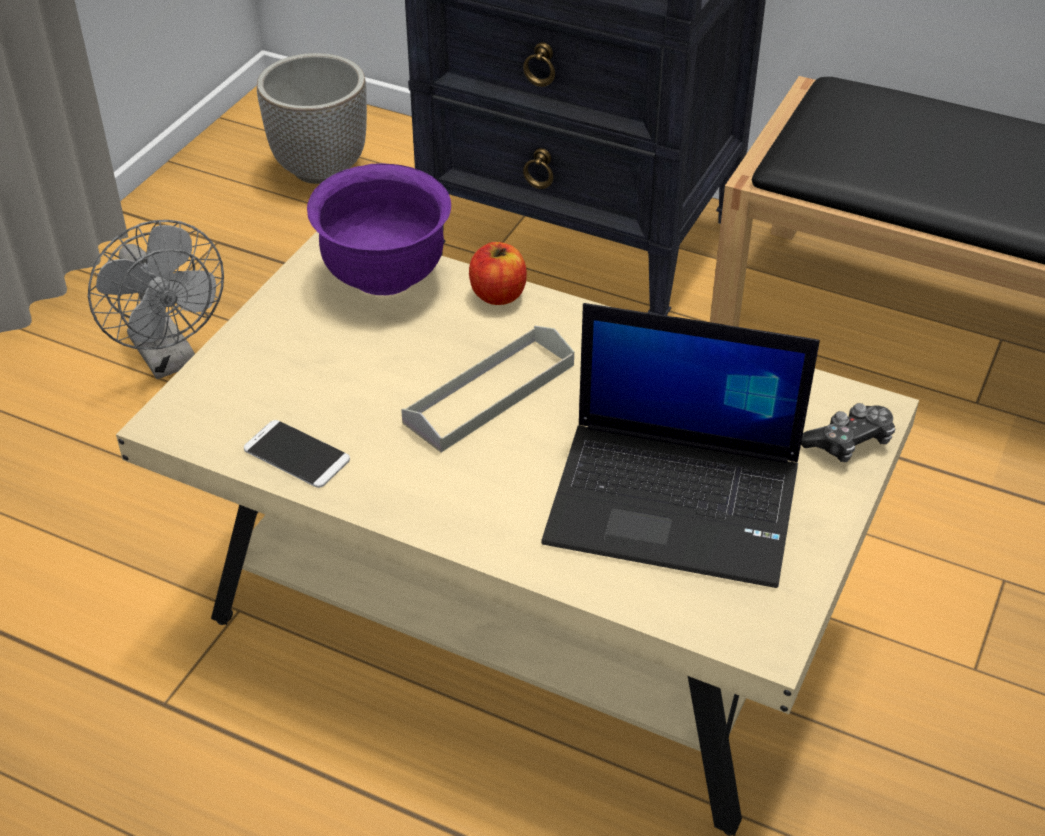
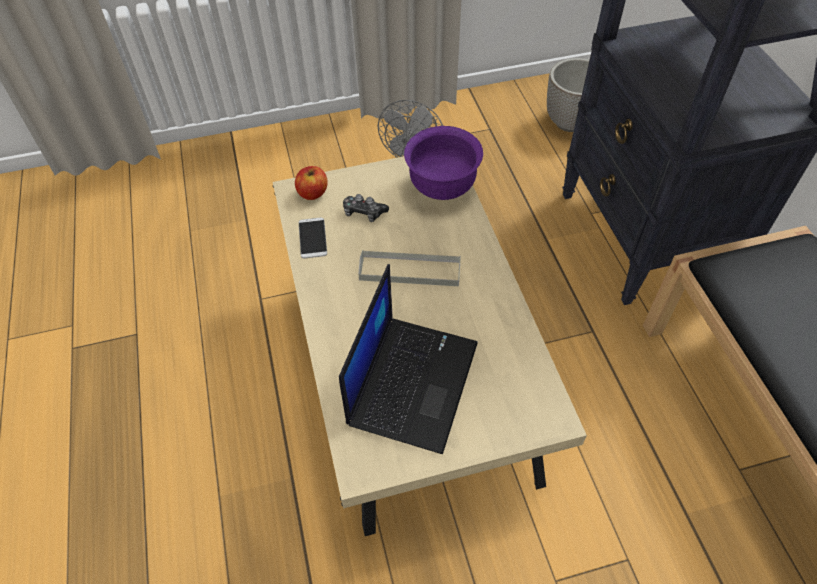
camera: 50 degrees right, 10 degrees up
apple [469,242,527,305] -> apple moved to [295,166,328,200]
laptop [541,303,820,588] -> laptop turned 135 degrees counterclockwise [339,264,478,454]
game controller [801,403,895,462] -> game controller moved to [343,194,389,222]

